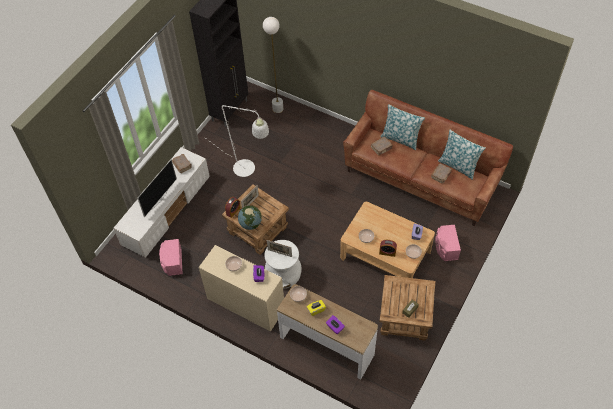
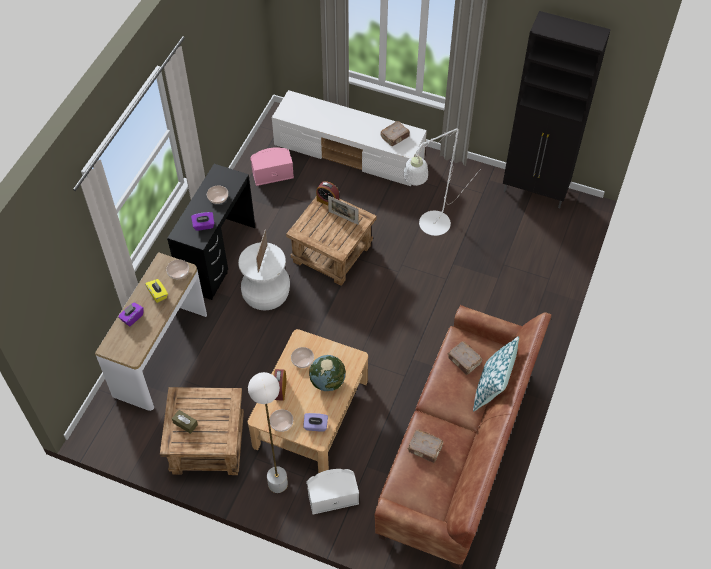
camera: 80 degrees right, 0 degrees up
television [137,159,177,217] -> none
beige desk [199,245,284,332] -> black desk [167,164,255,300]
globe [238,206,262,230] -> globe moved to [309,355,346,391]
white floor lamp [263,17,283,113] -> white floor lamp moved to [248,372,288,493]
pink speaker [435,225,461,261] -> white speaker [306,469,359,514]
pillow [438,130,486,180] -> none

